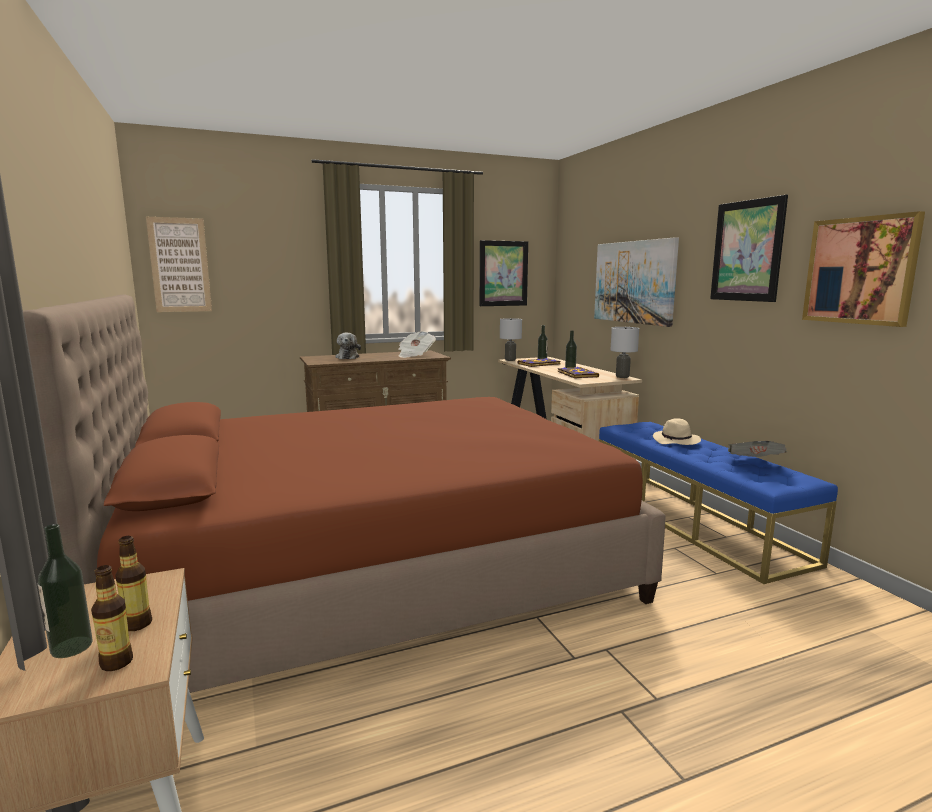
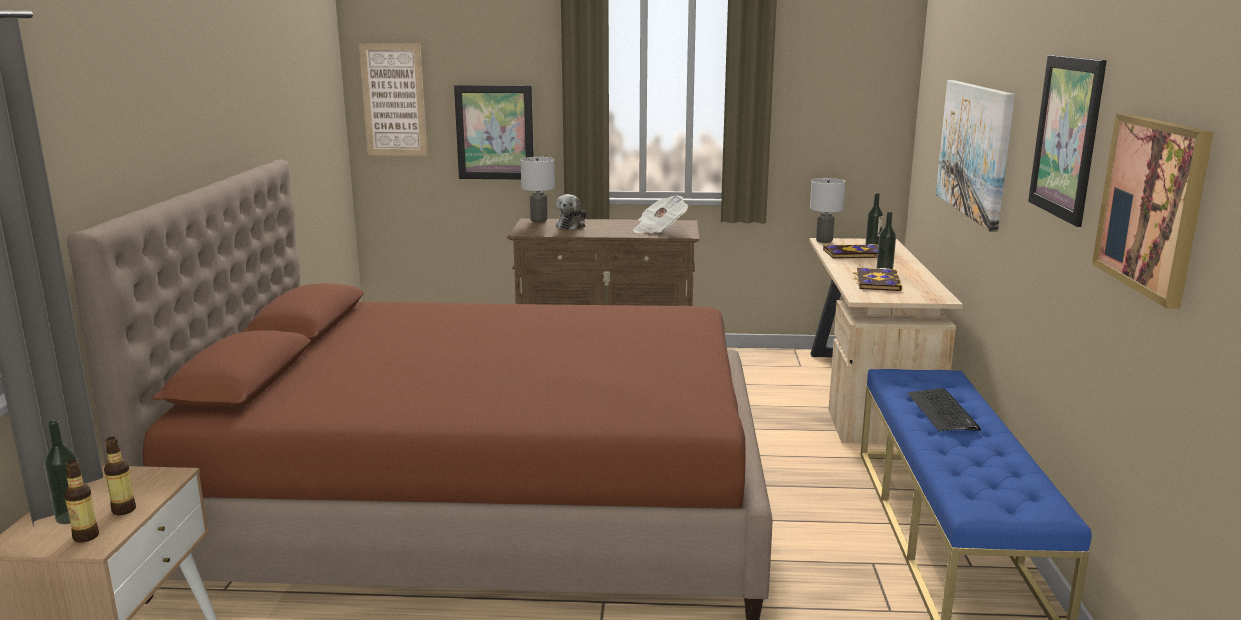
camera: 25 degrees right, 5 degrees up
picture [480,240,528,306] -> picture moved to [454,85,534,179]
white table lamp [610,327,639,378] -> white table lamp moved to [520,157,555,223]
beige hat [653,419,701,445] -> keyboard [908,388,981,431]
newspaper [728,441,787,457] -> none

